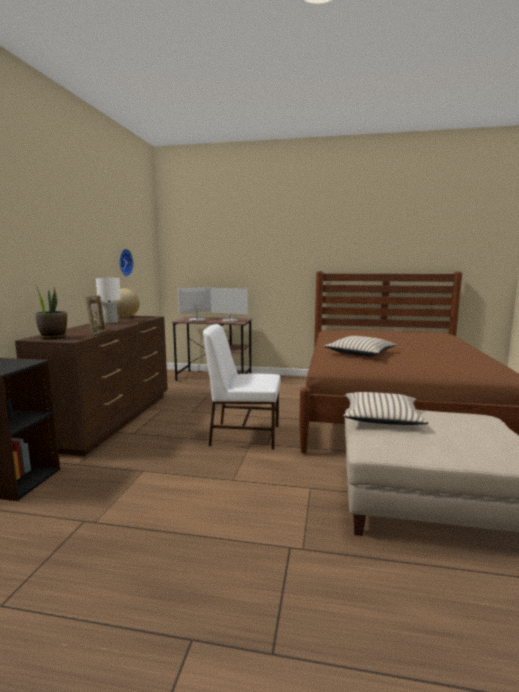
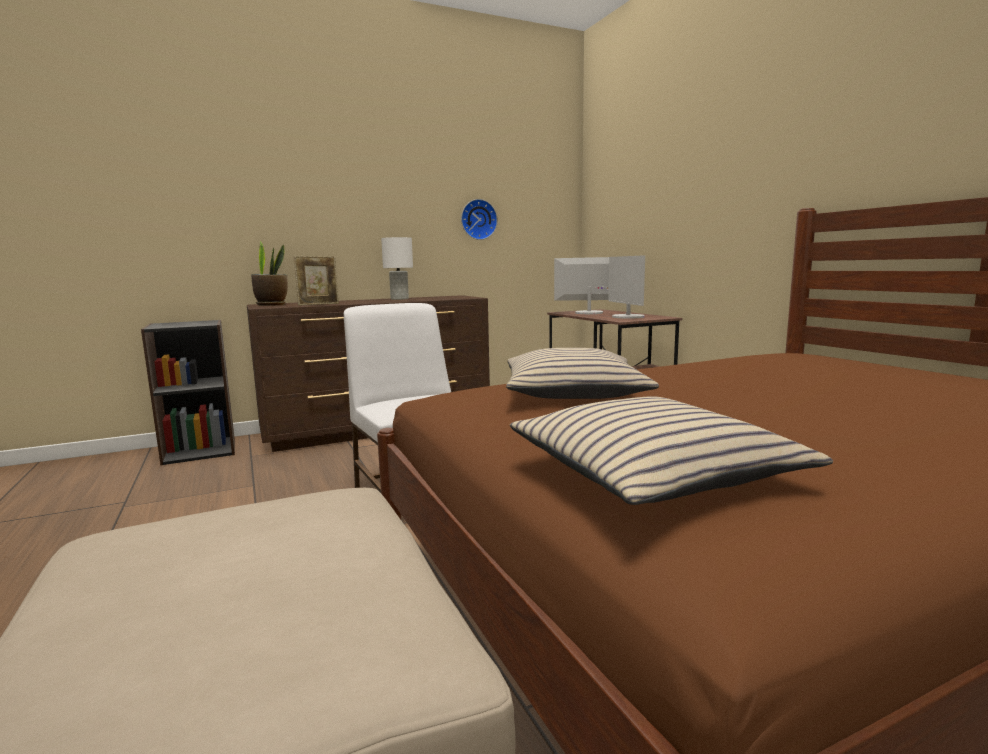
camera: 55 degrees right, 0 degrees up
globe [113,288,140,317] -> none
beige pillow [343,392,428,425] -> beige pillow moved to [510,396,833,505]

